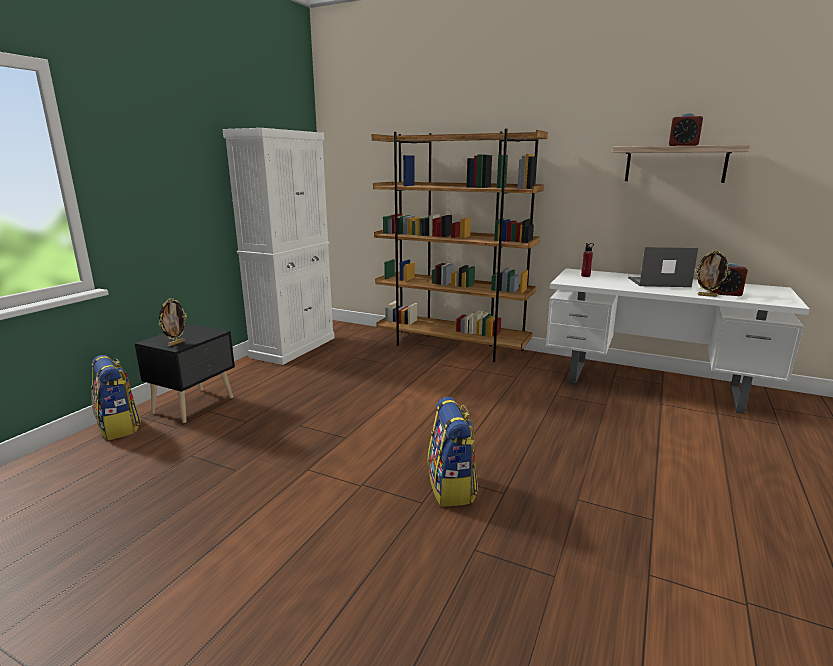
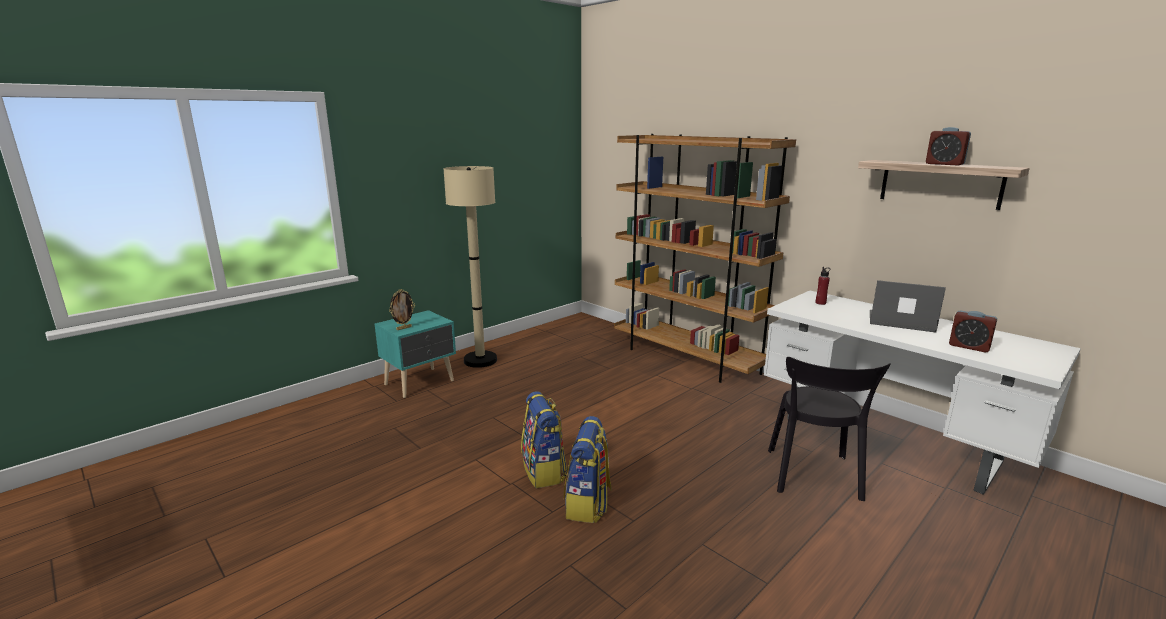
camera: 20 degrees right, 0 degrees up
backpack [91,355,141,441] -> backpack moved to [521,391,567,488]
black nightstand [134,324,235,423] -> turquoise nightstand [375,310,456,398]
white cabinet [223,128,335,365] -> none
picture frame [695,250,730,297] -> none
none -> beige floor lamp [443,166,497,368]
none -> black chair [768,357,891,501]

